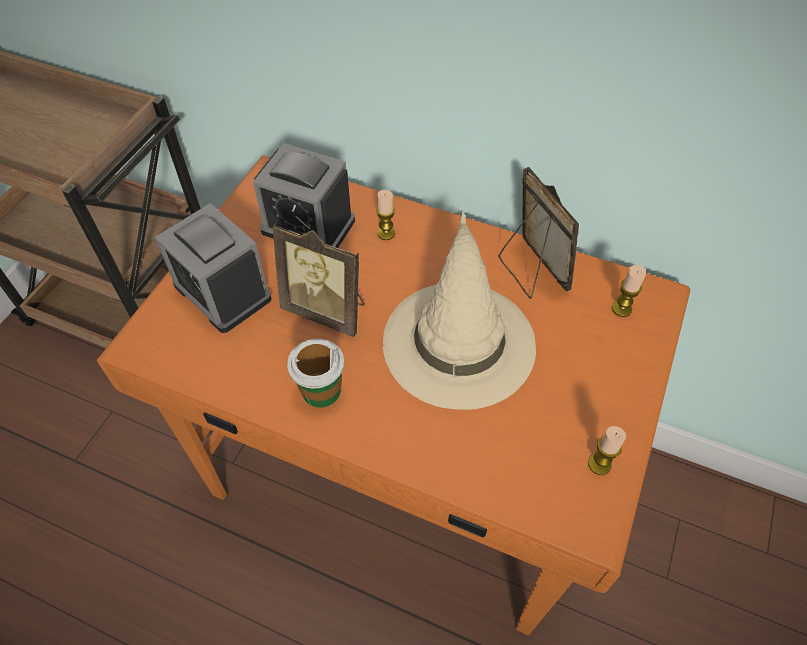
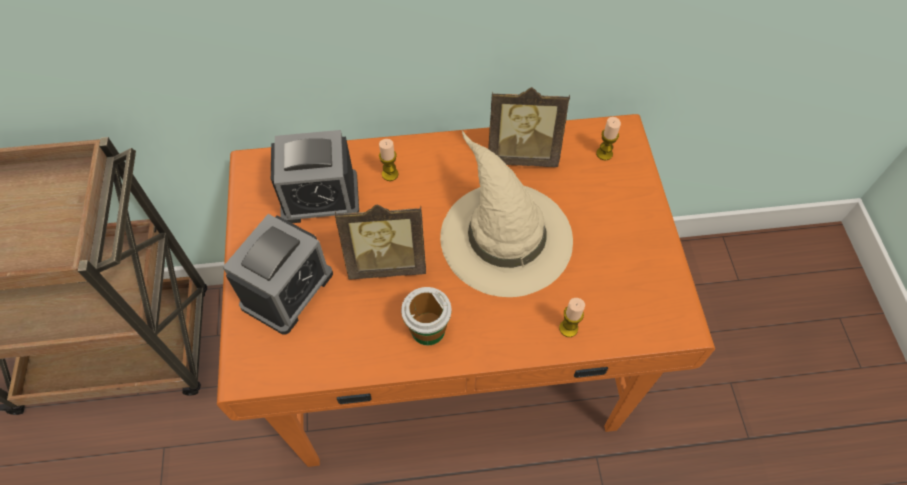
camera: 30 degrees left, 5 degrees up
alarm clock [155,203,271,333] -> alarm clock turned 75 degrees counterclockwise [223,214,333,334]
picture frame [499,167,579,299] -> picture frame turned 150 degrees clockwise [488,87,570,167]
candle [588,426,626,475] -> candle moved to [559,298,585,337]

